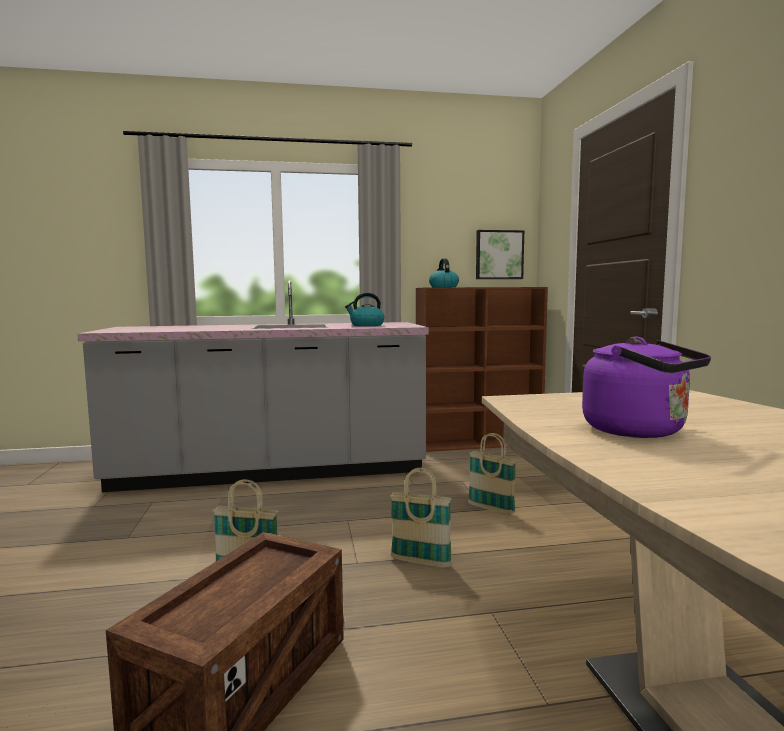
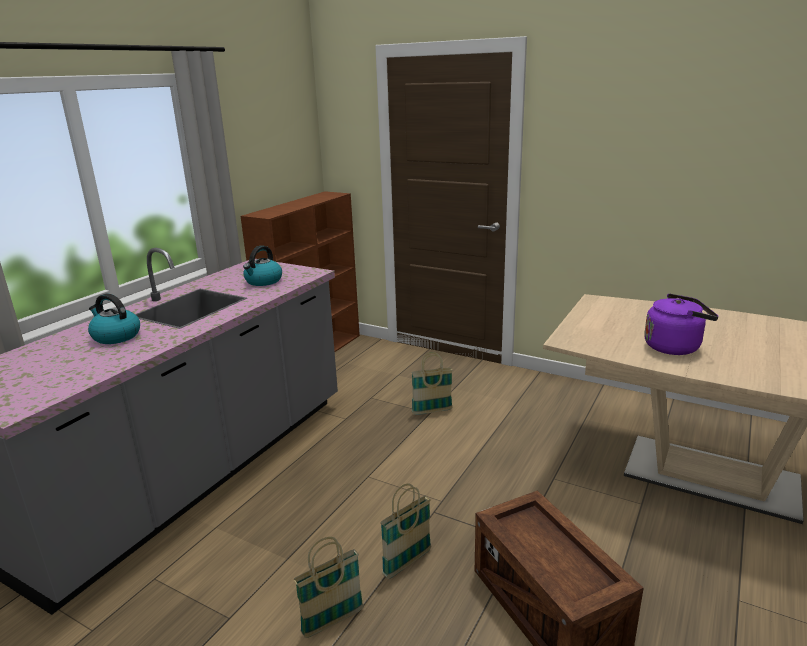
camera: 50 degrees left, 15 degrees up
basket [390,468,452,568] -> basket moved to [293,537,364,638]
kettle [429,258,459,288] -> kettle moved to [88,293,140,344]
picture [476,230,524,279] -> none

